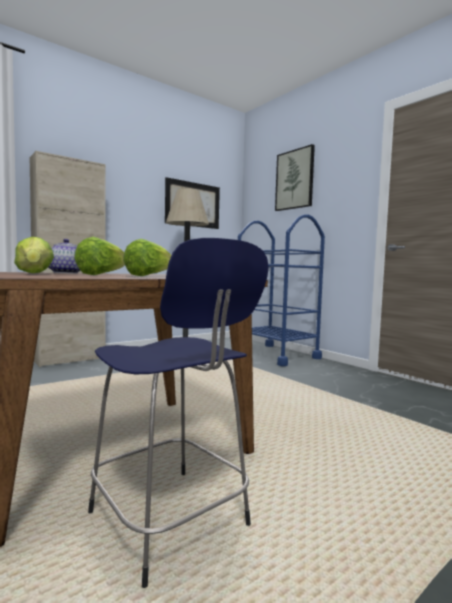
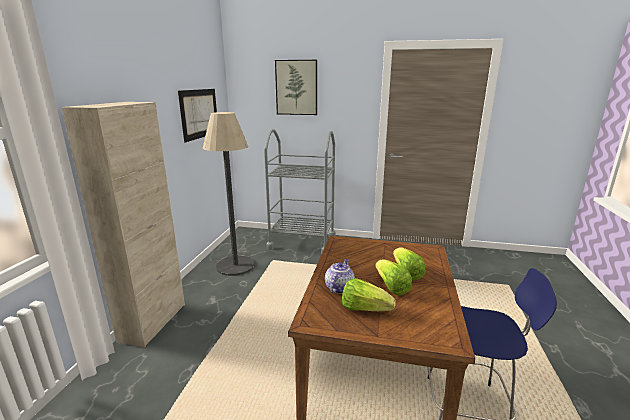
camera: 40 degrees left, 15 degrees up
blue cart [238,214,325,366] -> grey cart [264,129,336,254]

